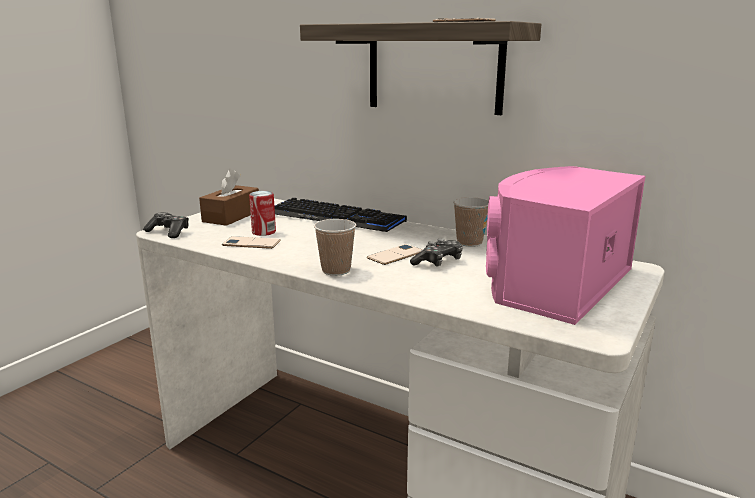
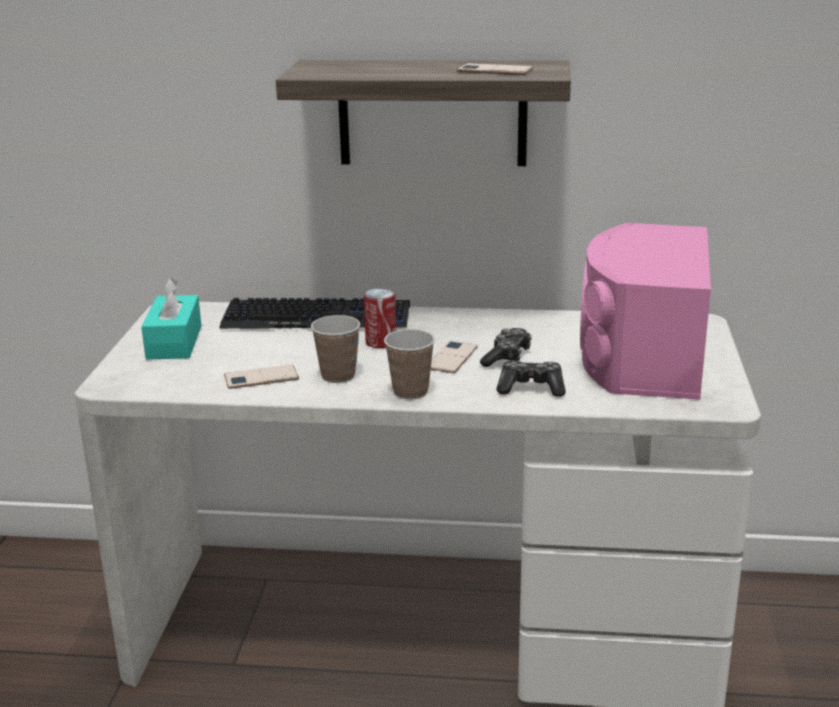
camera: 25 degrees left, 5 degrees up
game controller [143,212,189,238] -> game controller moved to [496,360,566,397]
brown tissue box [199,169,259,226] -> turquoise tissue box [141,277,202,360]
can [249,191,276,236] -> can moved to [364,288,396,348]
cup [453,197,489,247] -> cup moved to [311,315,360,383]

